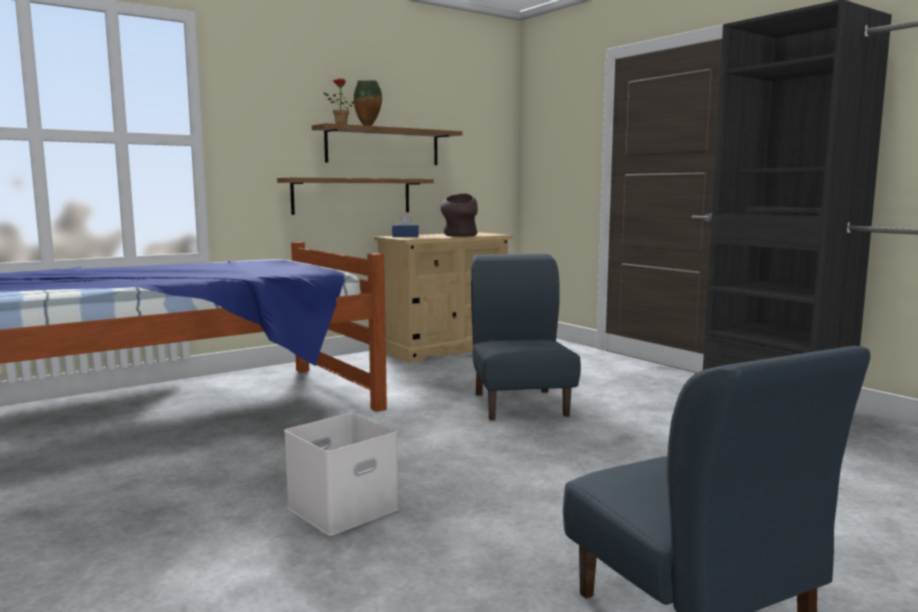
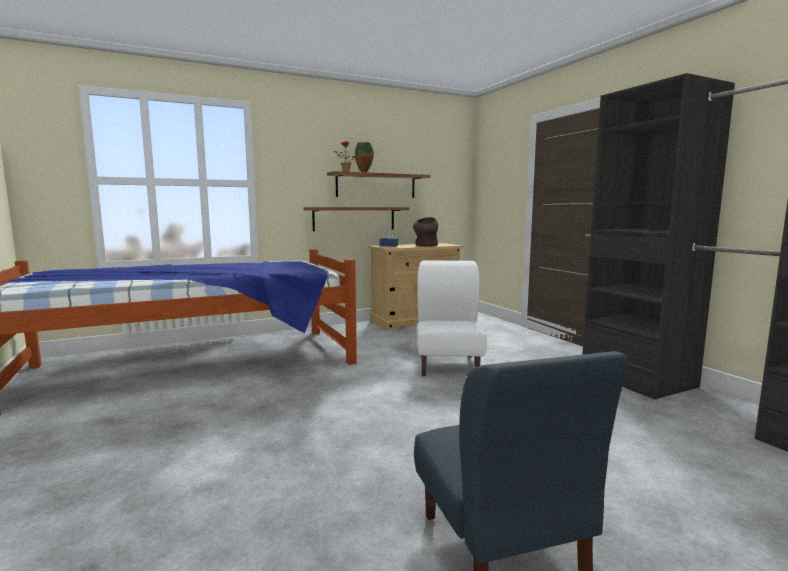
camera: 10 degrees right, 0 degrees up
white storage box [284,413,399,536] -> none
blue chair [471,254,581,420] -> white chair [417,260,487,376]

